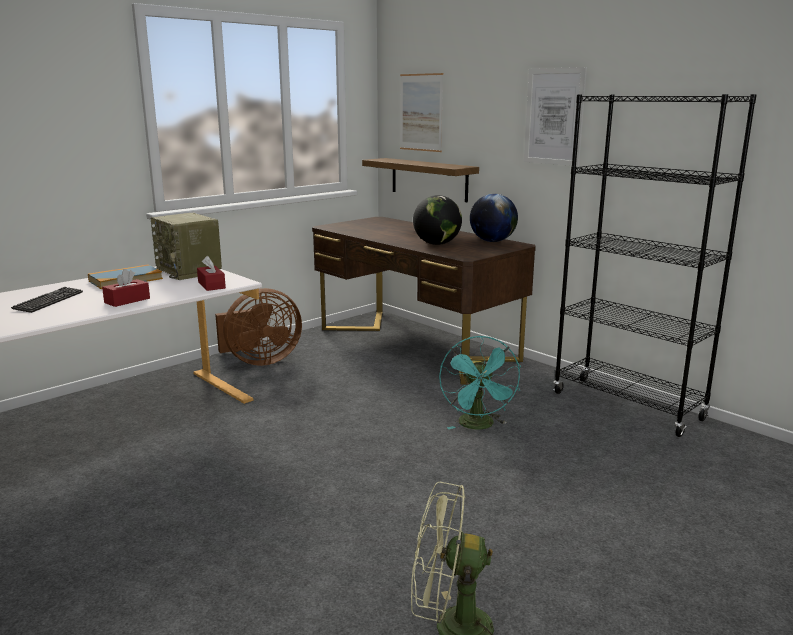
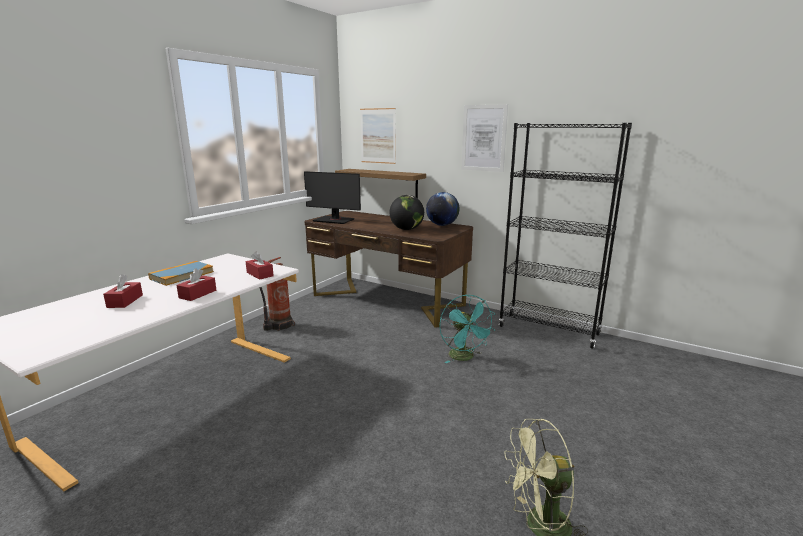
camera: 15 degrees left, 0 degrees up
keyboard [11,287,83,313] -> red tissue box [103,274,143,308]
radio [151,213,222,280] -> none
brown fan [215,288,302,366] -> fire extinguisher [260,257,295,331]
none -> monitor [304,171,361,224]

